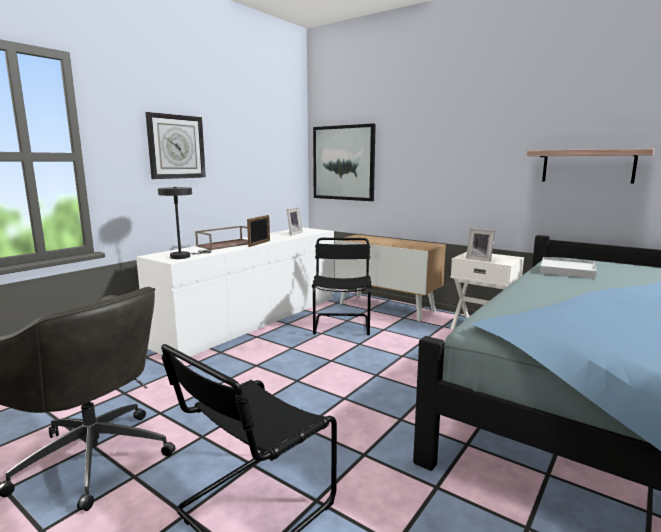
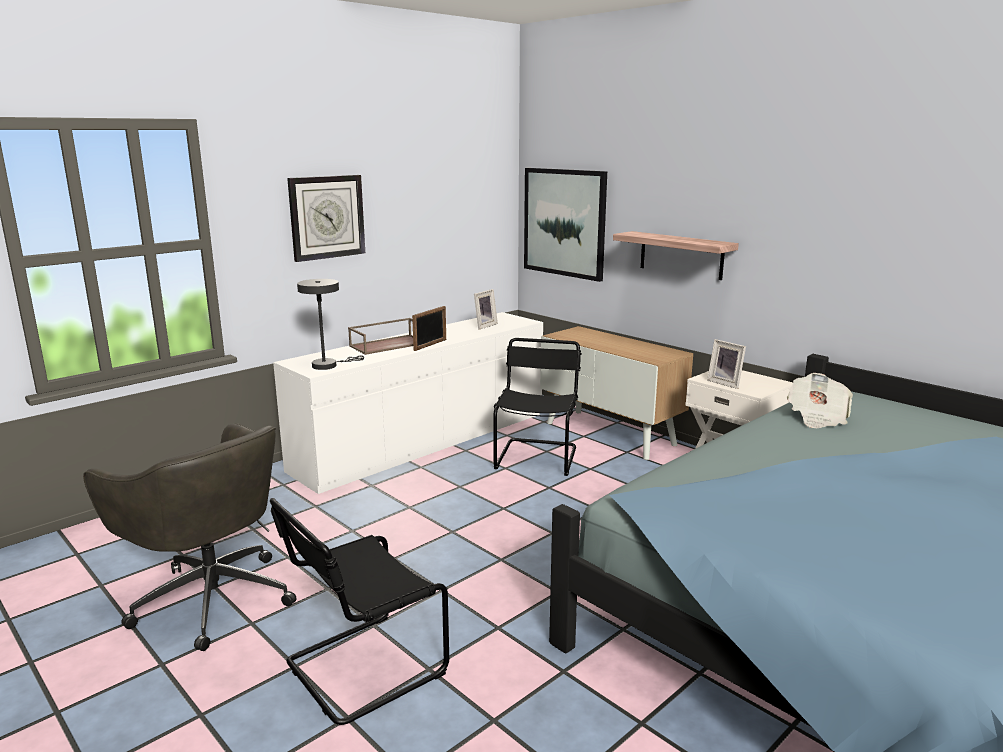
camera: 10 degrees right, 5 degrees up
shelf [527,149,654,183] -> shelf moved to [613,231,739,280]
white tray [540,257,597,279] -> newspaper [787,373,853,428]

